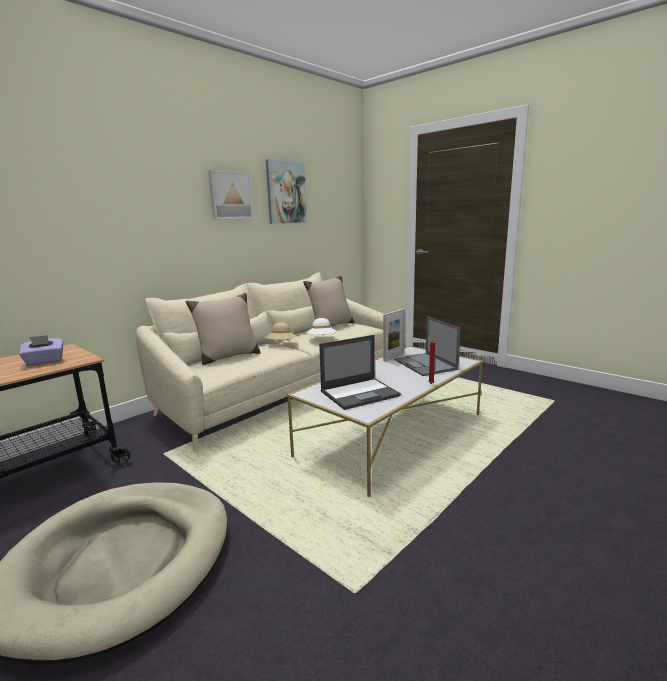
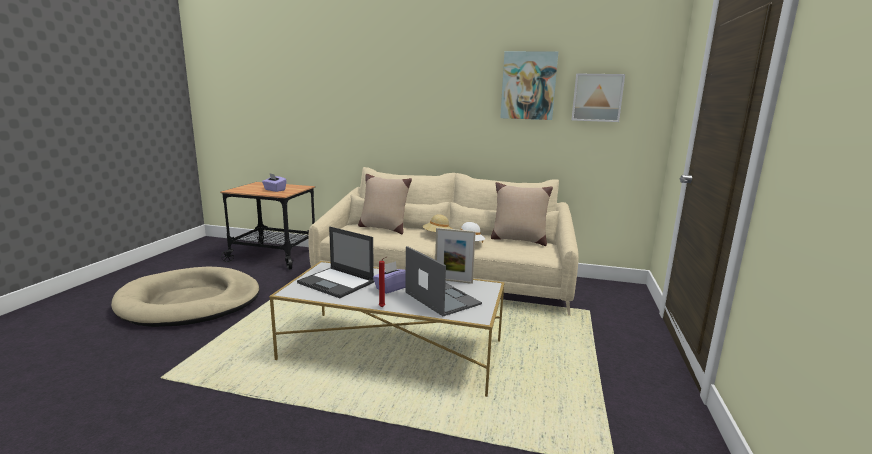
camera: 60 degrees right, 0 degrees up
picture [208,170,254,219] -> picture moved to [571,73,625,122]
laptop [394,317,461,376] -> laptop turned 105 degrees clockwise [405,246,482,316]
none -> purple tissue box [373,261,406,294]

